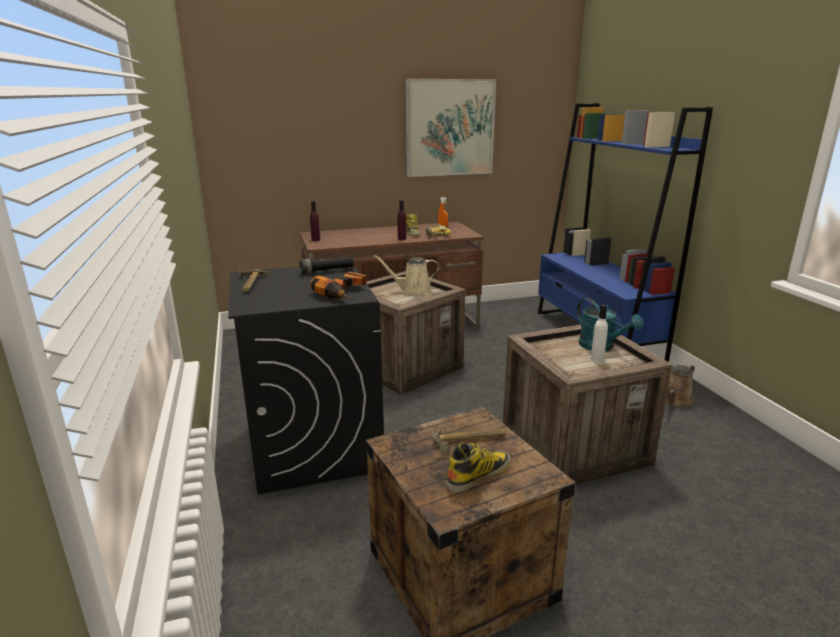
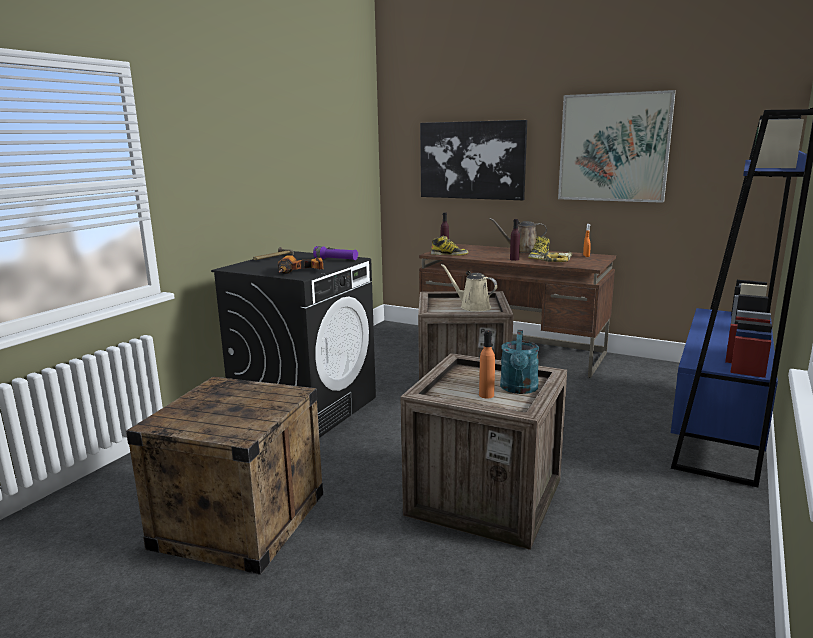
camera: 45 degrees right, 5 degrees down
black flashlight [300,256,354,274] -> purple flashlight [313,246,358,260]
hammer [432,427,506,455] -> none
boot [446,442,511,492] -> boot moved to [431,235,469,256]
white bottle [591,304,608,363] -> orange bottle [479,330,495,398]
brown watering can [666,364,695,407] -> brown watering can moved to [489,218,547,253]
none -> picture [420,120,527,200]

